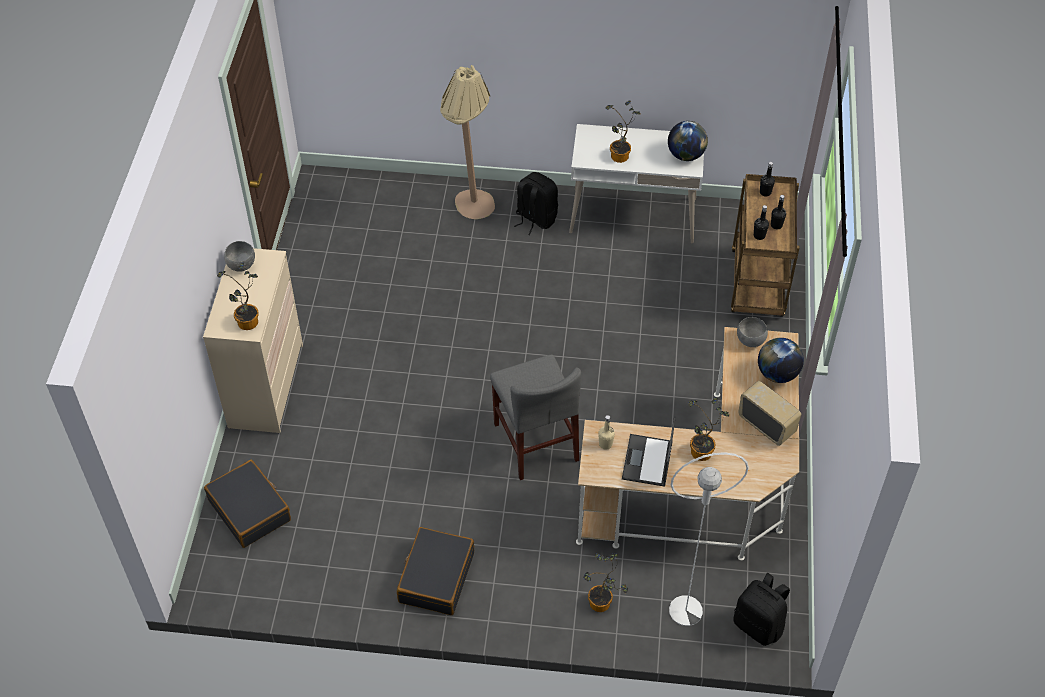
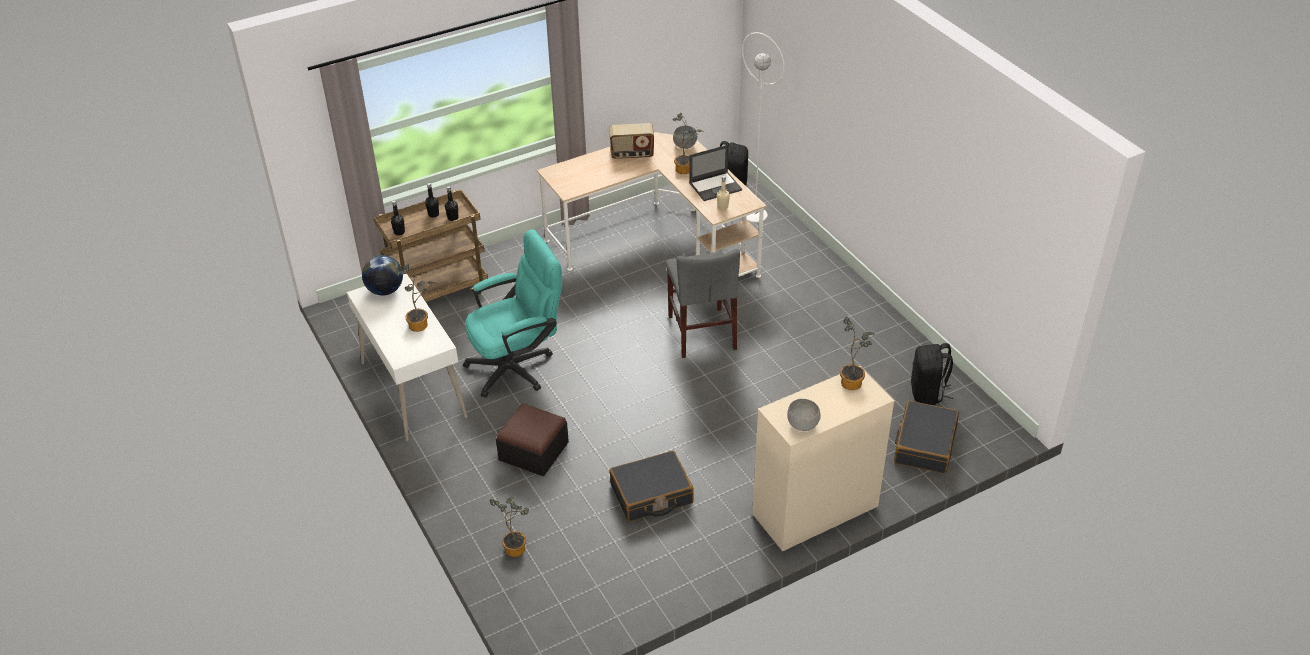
camera: 125 degrees left, 10 degrees down
black suitcase [397,527,474,615] -> black suitcase moved to [609,451,694,521]
beige floor lamp [440,65,495,219] -> none
grey chair [490,354,581,480] -> grey chair turned 135 degrees clockwise [666,249,740,358]
black backpack [514,172,558,235] -> black backpack moved to [911,343,953,405]
potted plant [583,553,628,612] -> potted plant moved to [490,497,529,557]
grey bowl [737,317,768,347] -> grey bowl moved to [673,126,697,149]
radio [738,381,802,446] -> radio turned 105 degrees counterclockwise [609,123,654,159]
globe [758,338,804,383] -> none
none -> turquoise office chair [463,229,562,397]
none -> ottoman [496,404,569,476]

